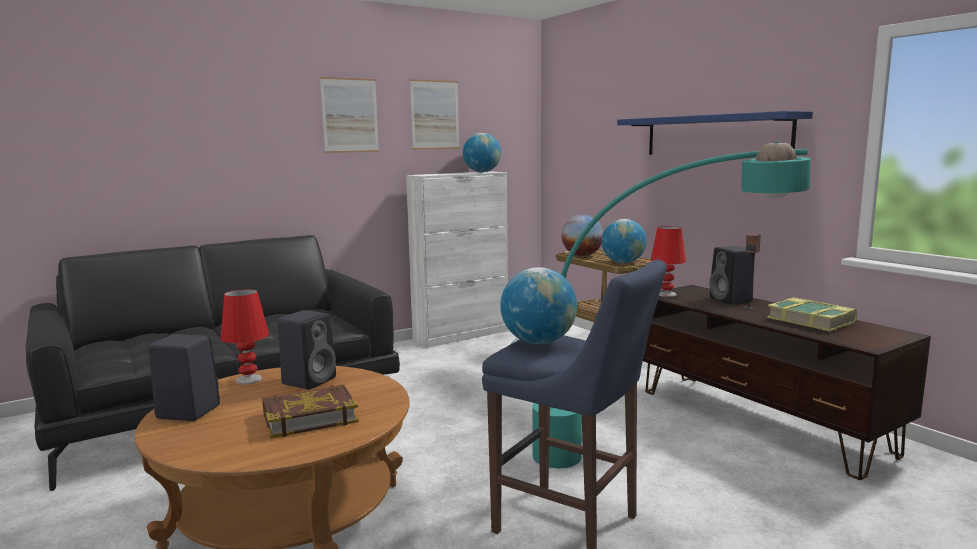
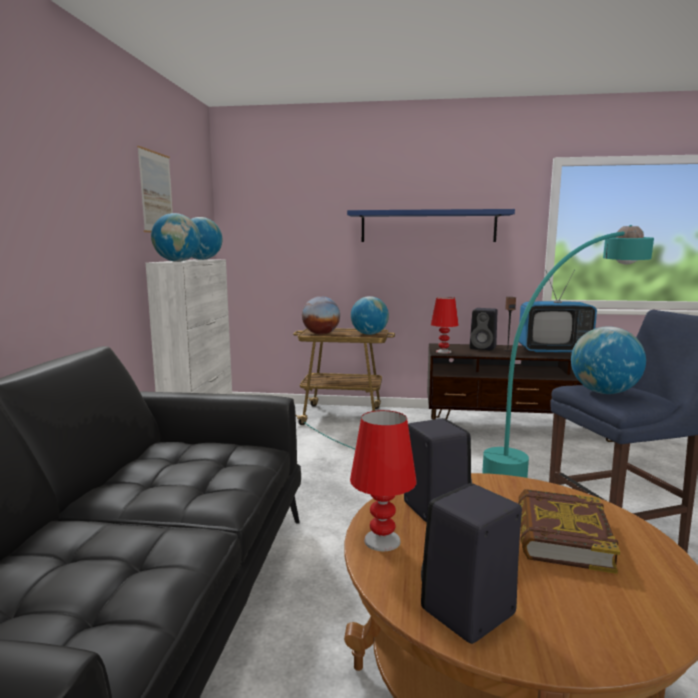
camera: 50 degrees left, 0 degrees up
picture [320,77,379,153] -> none
book [767,297,857,332] -> television [519,270,597,353]
none -> globe [151,213,201,262]

